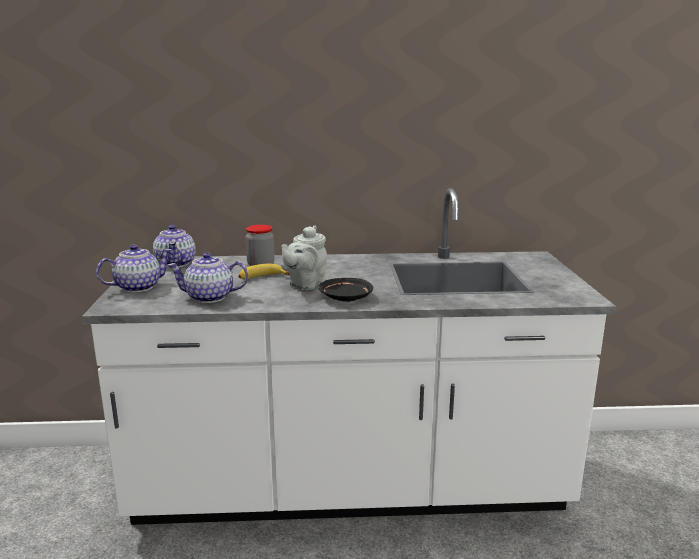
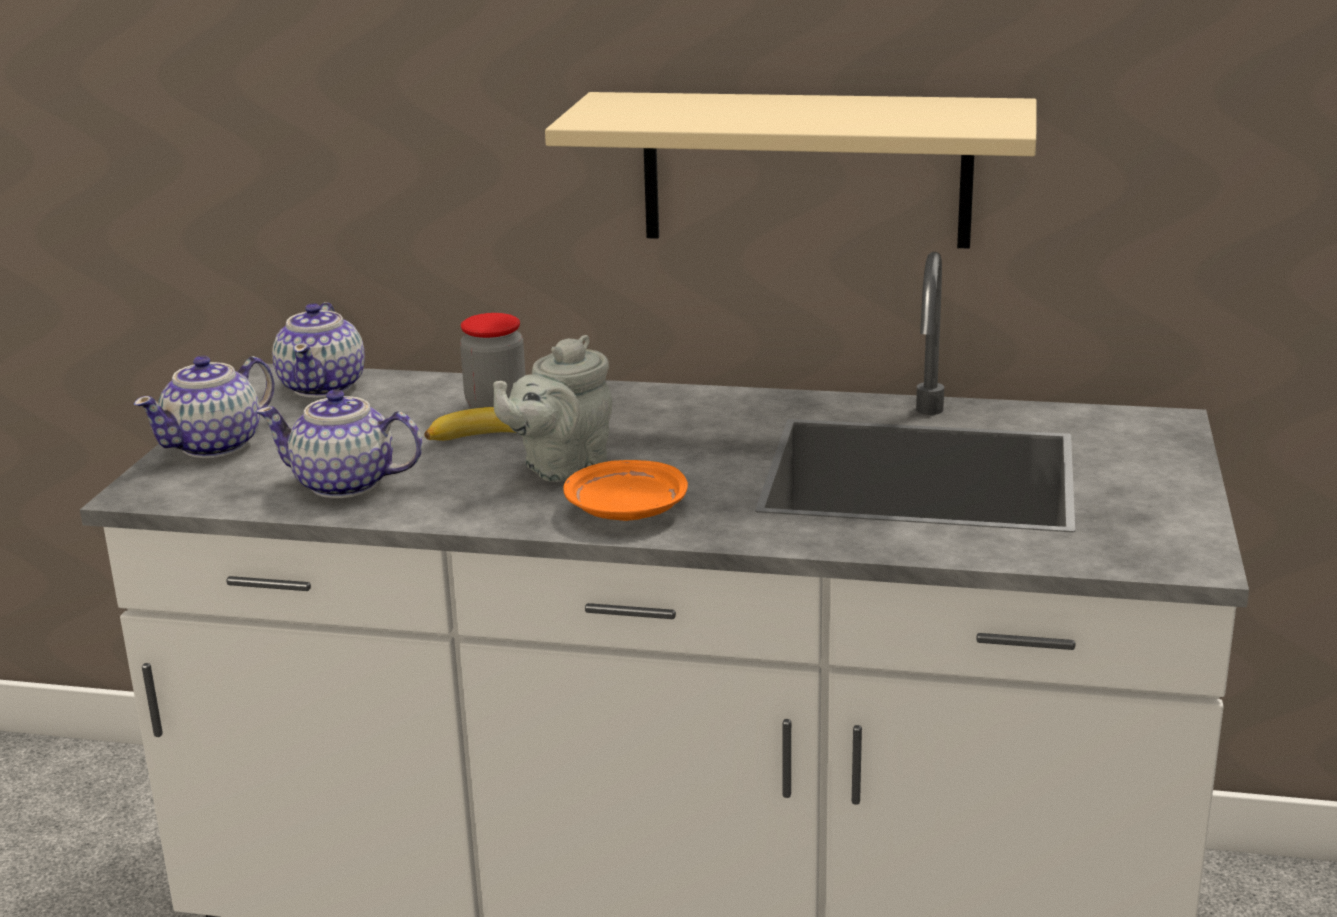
camera: 15 degrees right, 5 degrees up
teapot [96,244,171,292] -> teapot turned 150 degrees clockwise [134,355,275,458]
black plate [318,278,373,302] -> orange plate [563,460,688,521]
none -> beige shelf [545,92,1037,249]

